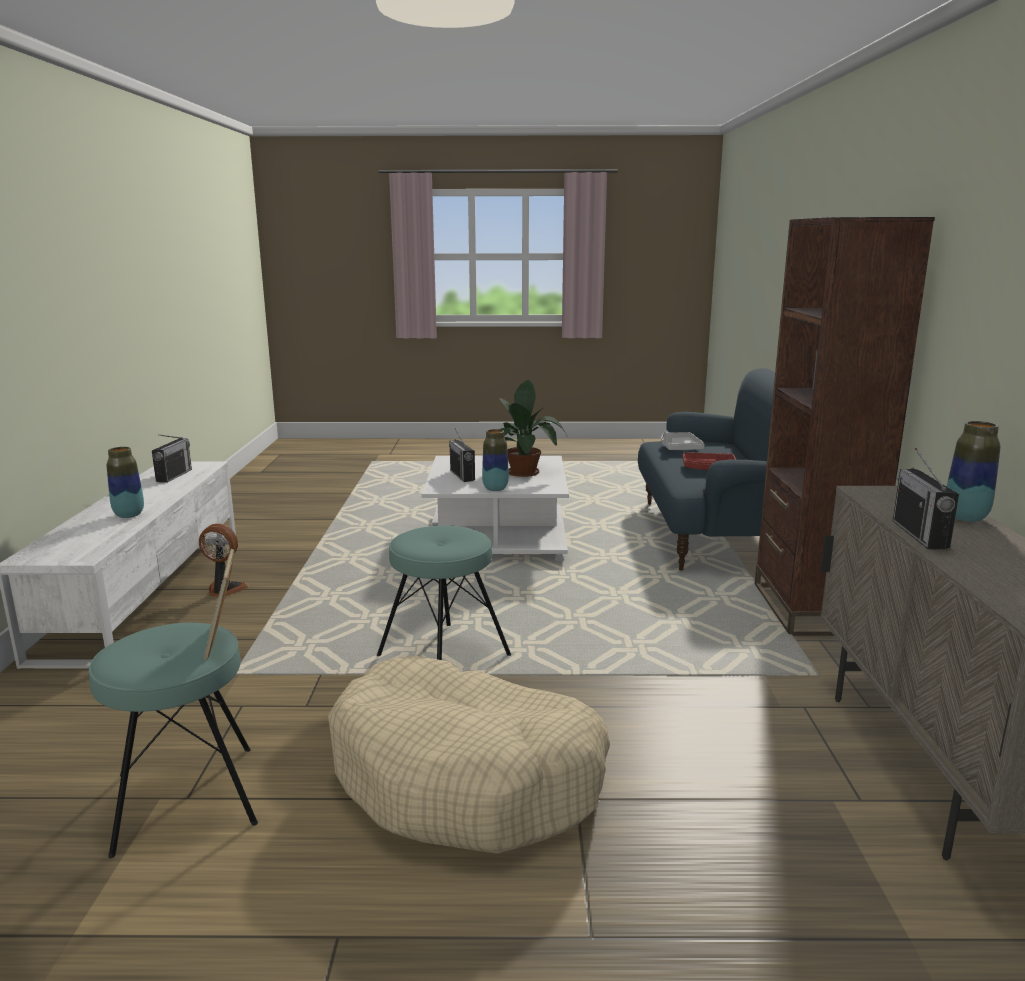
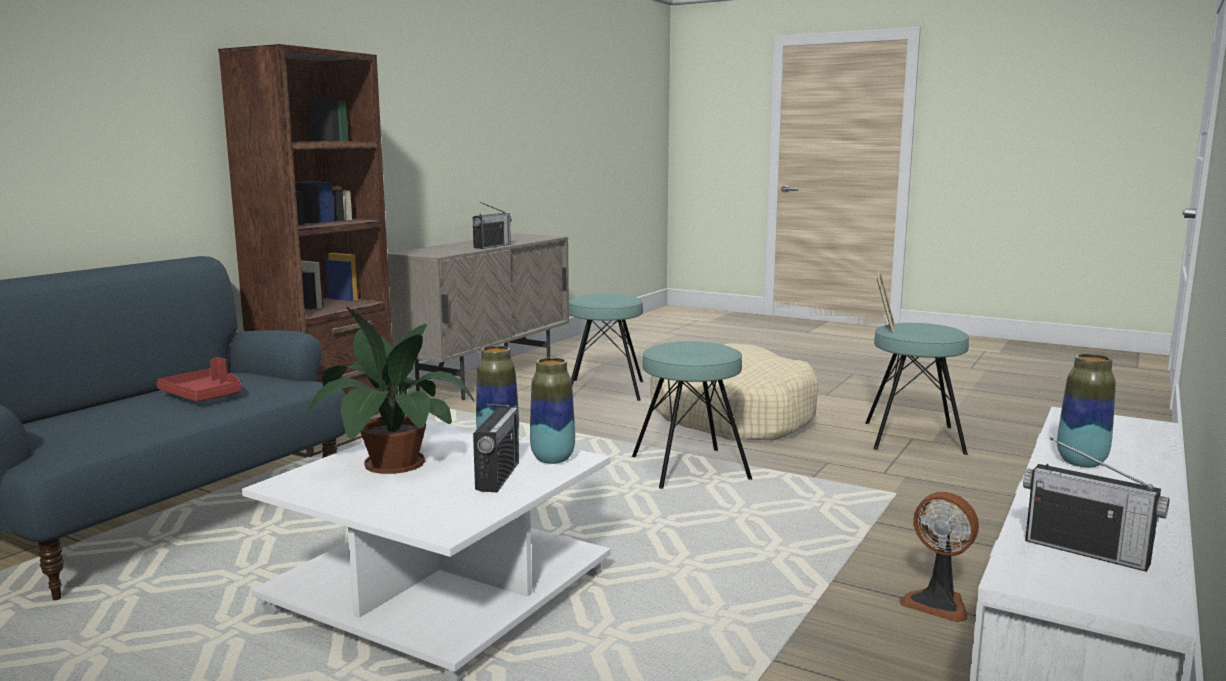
camera: 150 degrees left, 5 degrees down
radio [152,435,192,483] -> radio turned 90 degrees counterclockwise [1023,438,1169,572]
grey tray [661,431,704,450] -> none
vase [947,421,1000,522] -> vase moved to [530,358,575,464]
none -> turquoise stool [568,294,643,401]

